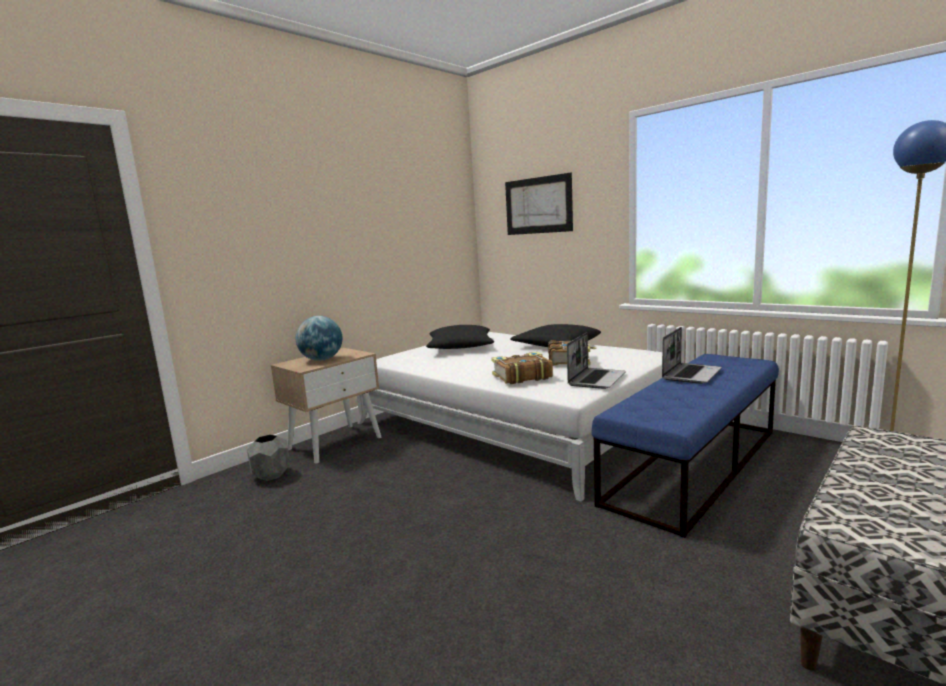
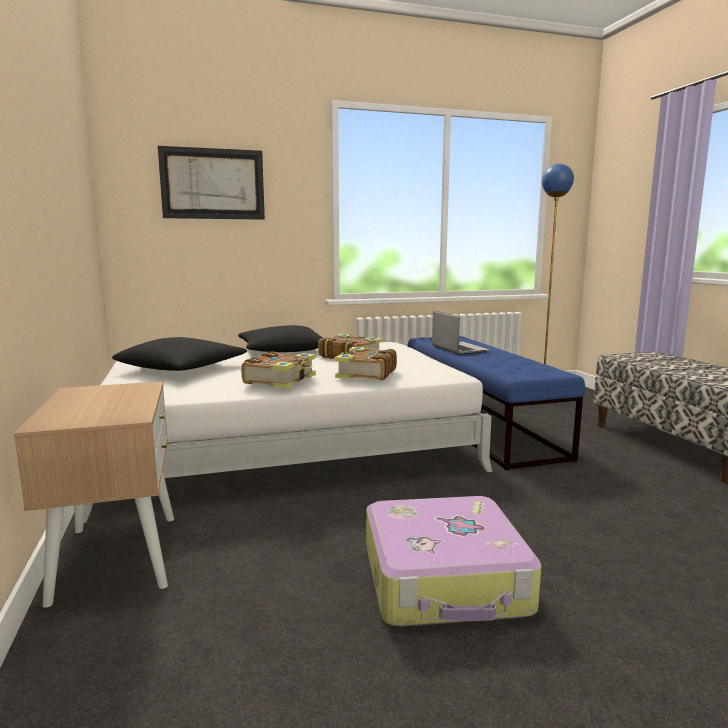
camera: 60 degrees left, 0 degrees up
grey planter [247,434,290,481] -> none
globe [296,316,342,361] -> none
laptop [567,332,626,389] -> none
none -> book [241,351,316,389]
none -> suitcase [366,496,541,627]

